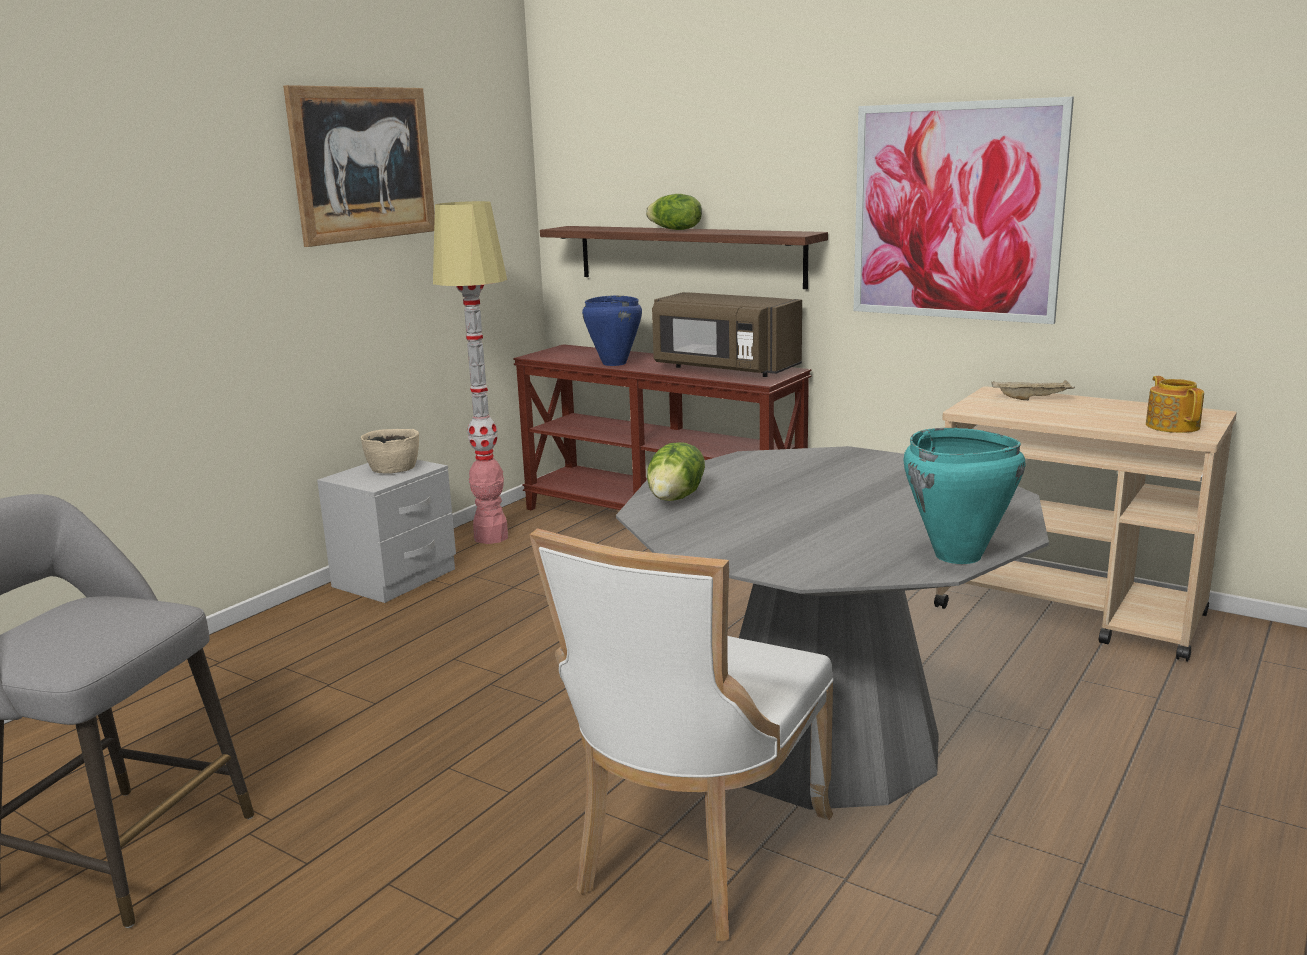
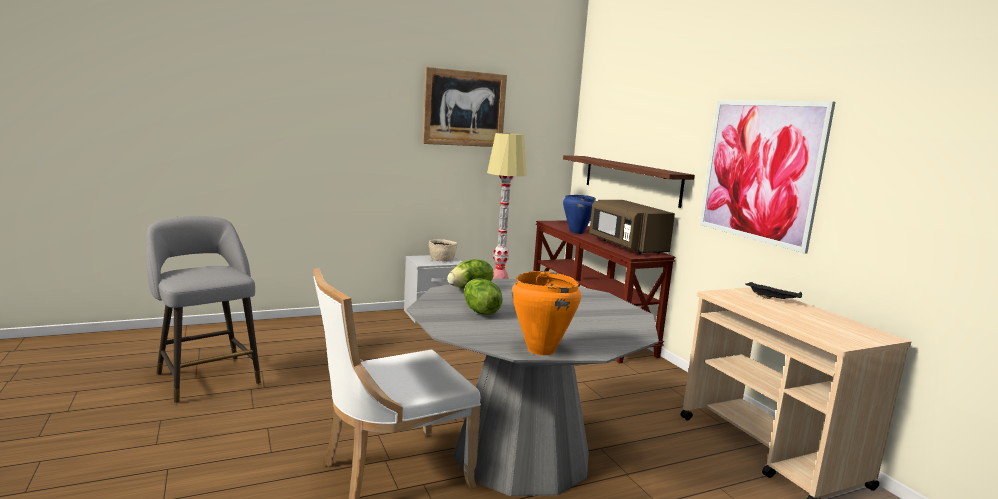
camera: 30 degrees right, 5 degrees down
lettuce [646,194,702,230] -> lettuce moved to [464,278,503,315]
turquoise cooking pot [903,428,1025,564] -> orange cooking pot [512,271,581,355]
beige tray [991,380,1075,400] -> black tray [745,282,802,299]
teapot [1146,376,1204,433] -> none

